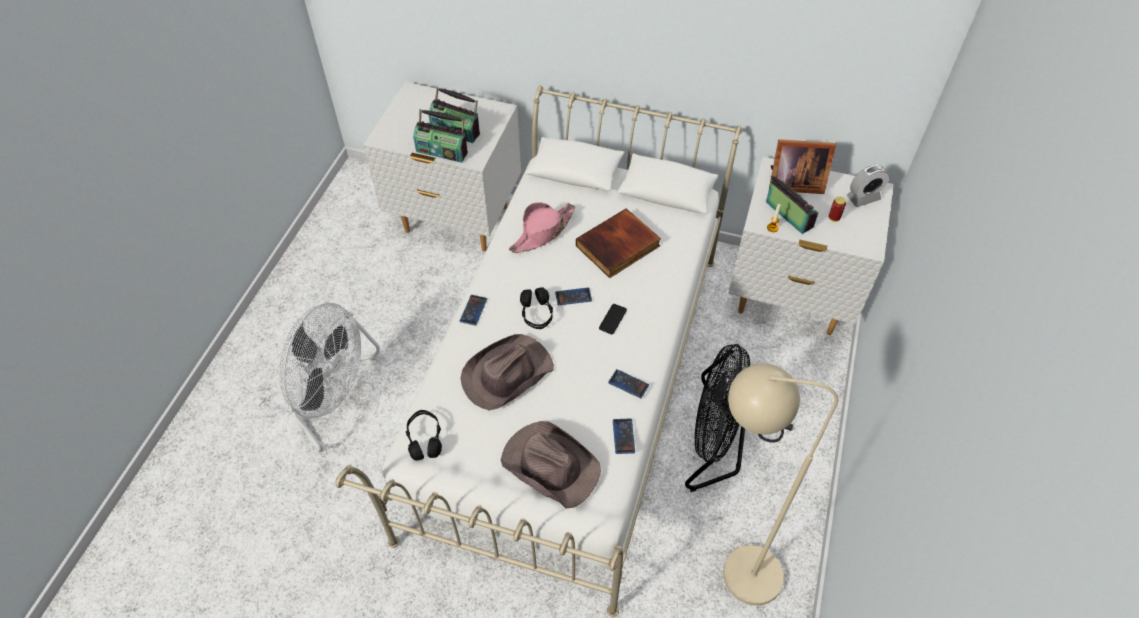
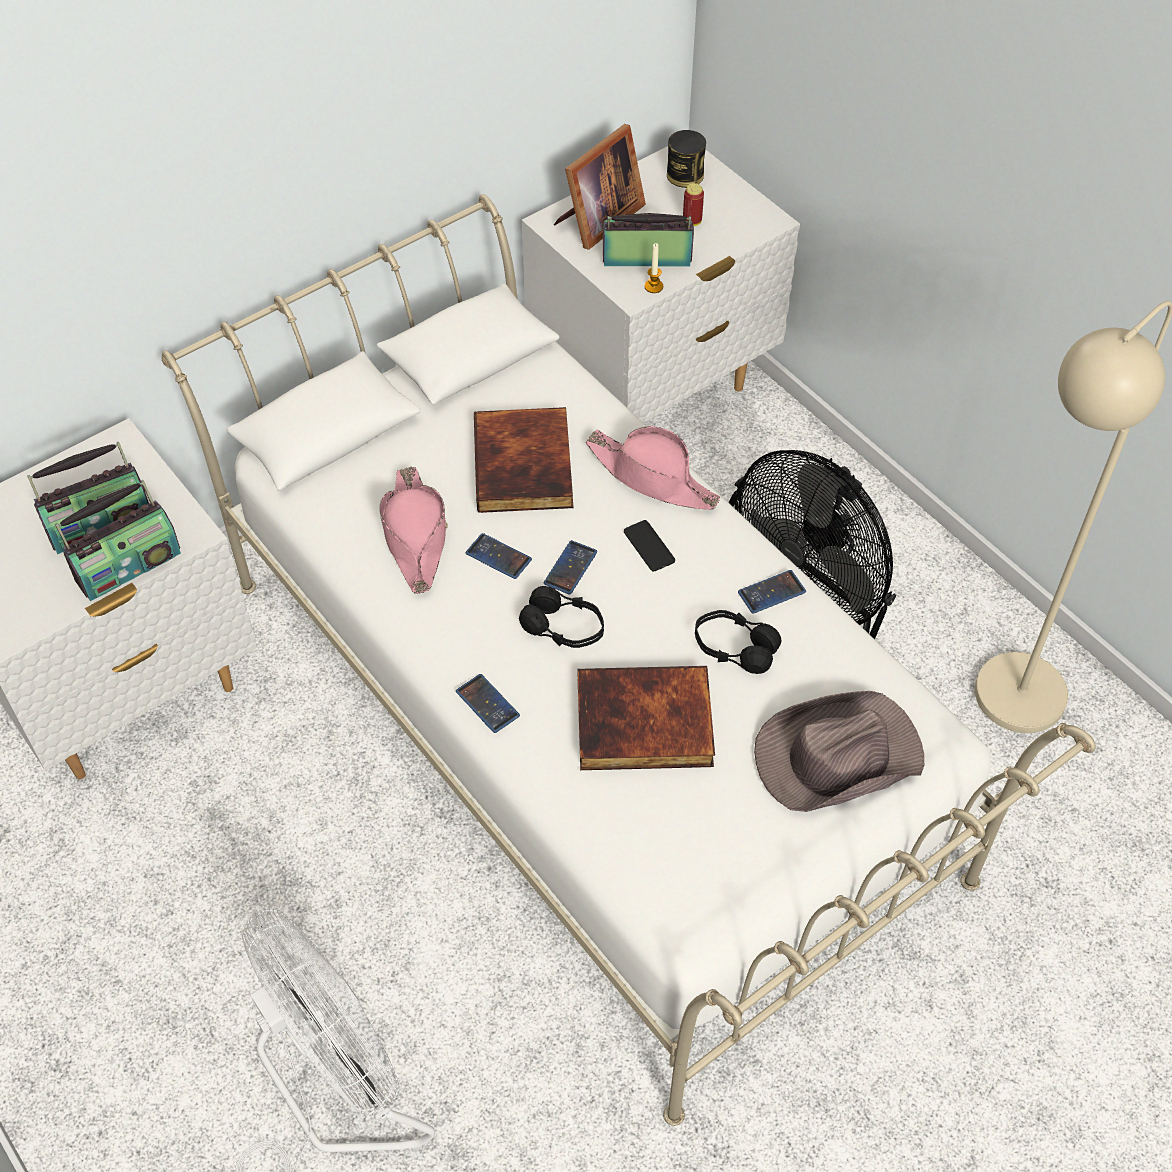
camera: 55 degrees left, 0 degrees up
black headphones [406,410,442,461] -> black headphones moved to [695,610,781,674]
brown hat [461,334,554,410] -> book [577,666,715,770]
phone [613,418,635,454] -> phone moved to [466,533,532,579]
alarm clock [847,164,889,207] -> can [667,130,706,188]
none -> pink hat [586,426,720,510]

